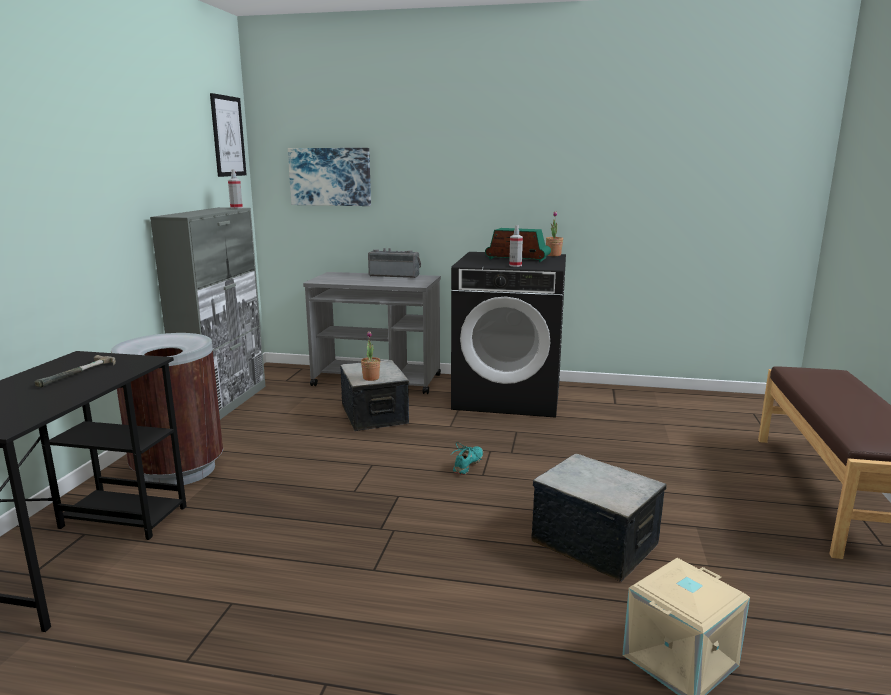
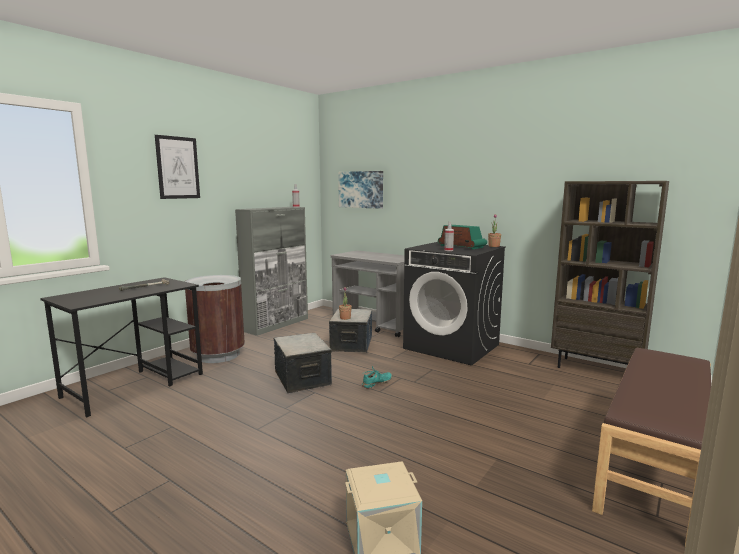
camera: 25 degrees right, 5 degrees down
picture [210,93,247,177] -> picture moved to [155,135,200,199]
radio [368,248,421,278] -> none
storage box [531,454,667,582] -> storage box moved to [274,333,332,393]
none -> brown bookcase [551,181,669,368]

